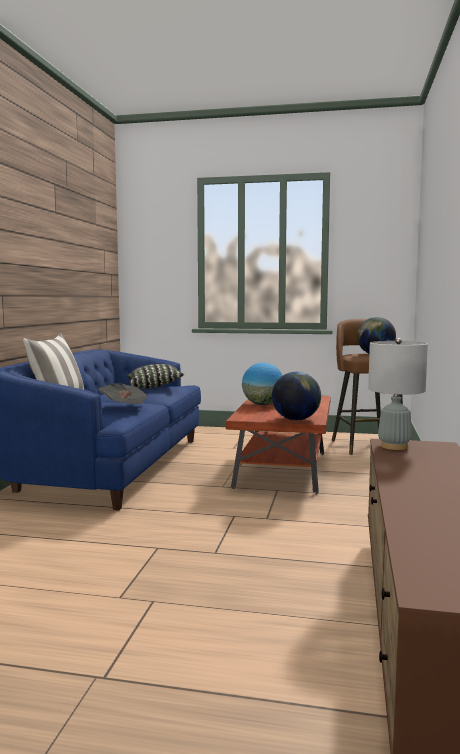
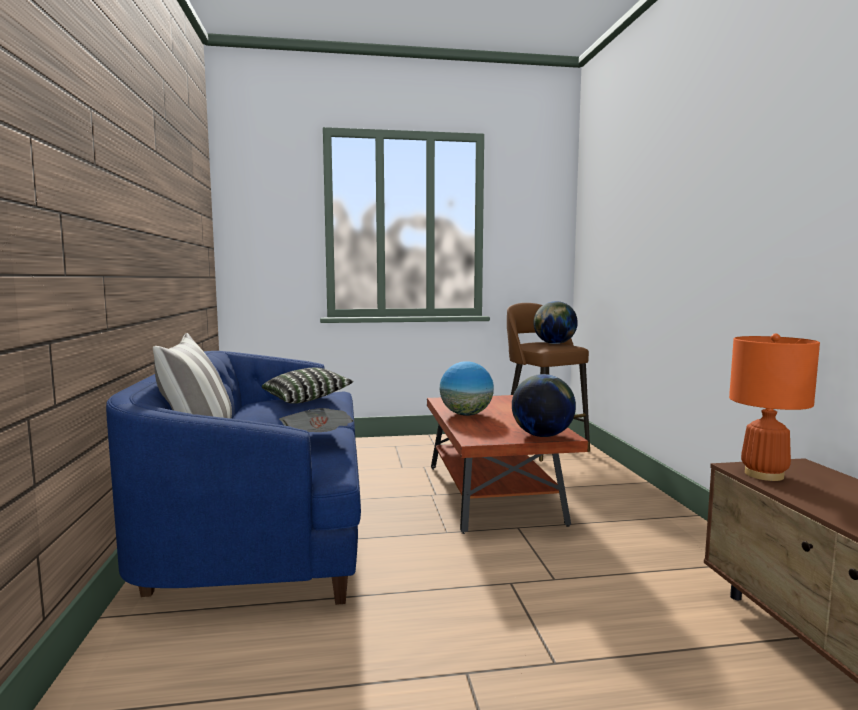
camera: 20 degrees left, 0 degrees up
grey table lamp [368,338,428,450] -> orange table lamp [729,333,820,481]

